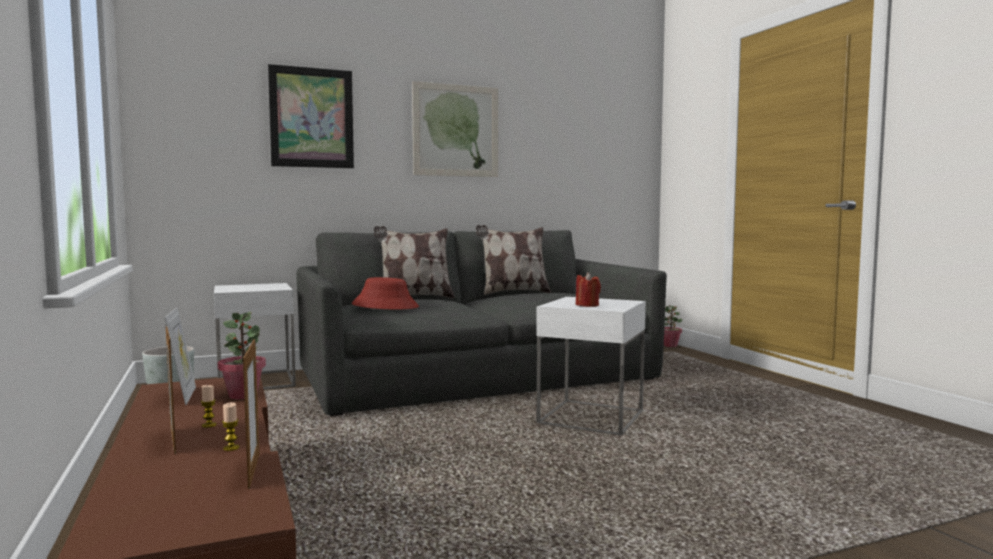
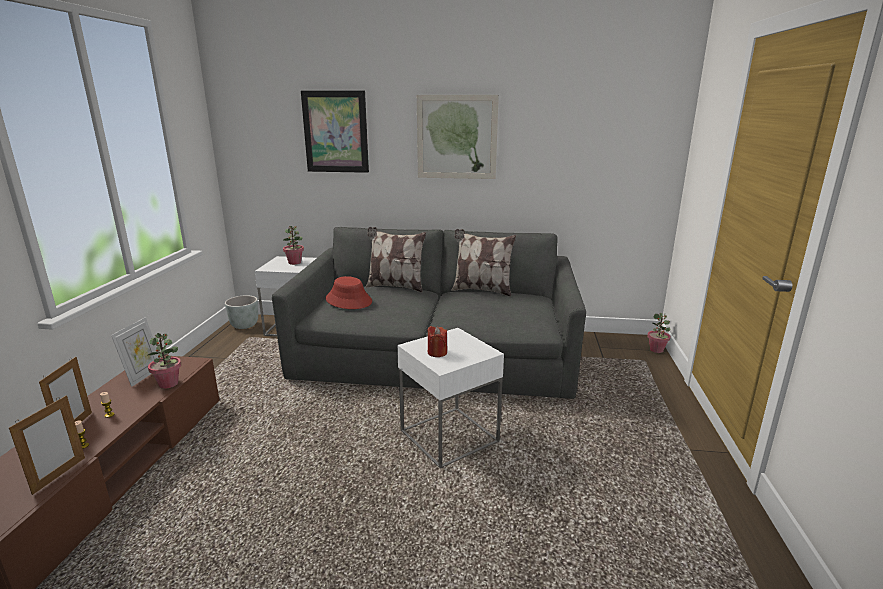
camera: 30 degrees right, 15 degrees up
none -> potted plant [283,226,304,265]

